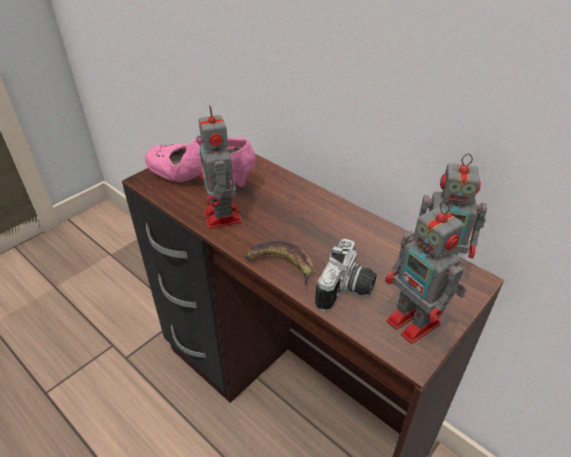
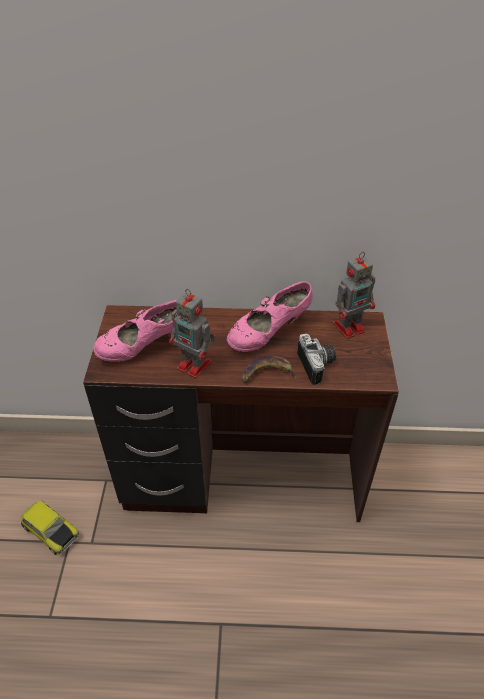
camera: 40 degrees left, 5 degrees up
toy robot [385,200,466,344] -> none
none -> toy car [20,501,80,555]
none -> pink shoe [227,281,312,352]

